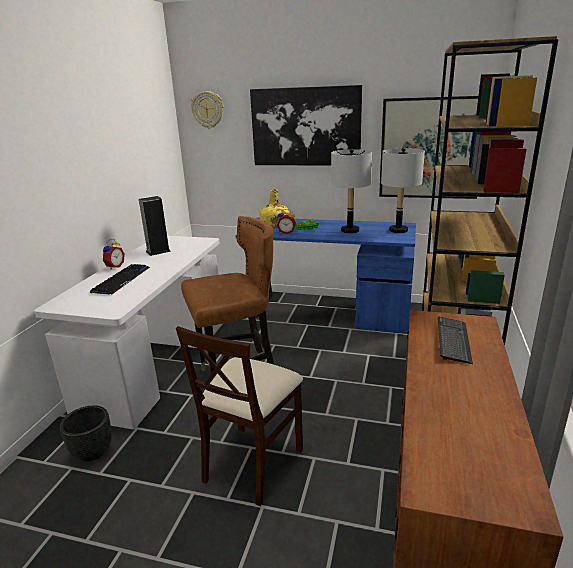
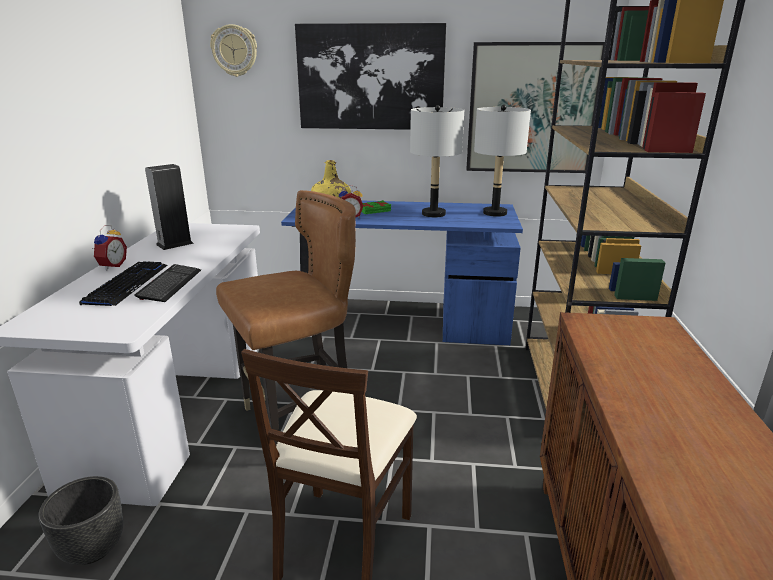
camera: 10 degrees left, 0 degrees up
keyboard [438,317,473,364] -> keyboard moved to [135,264,201,302]

